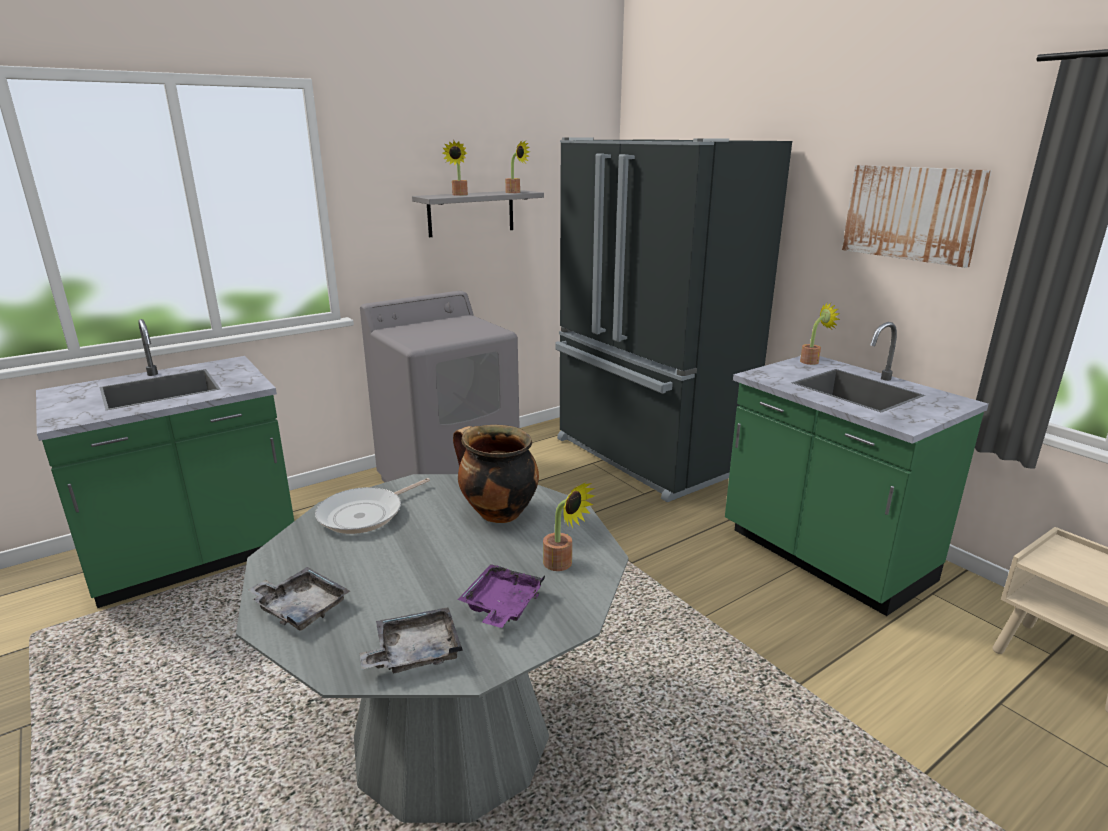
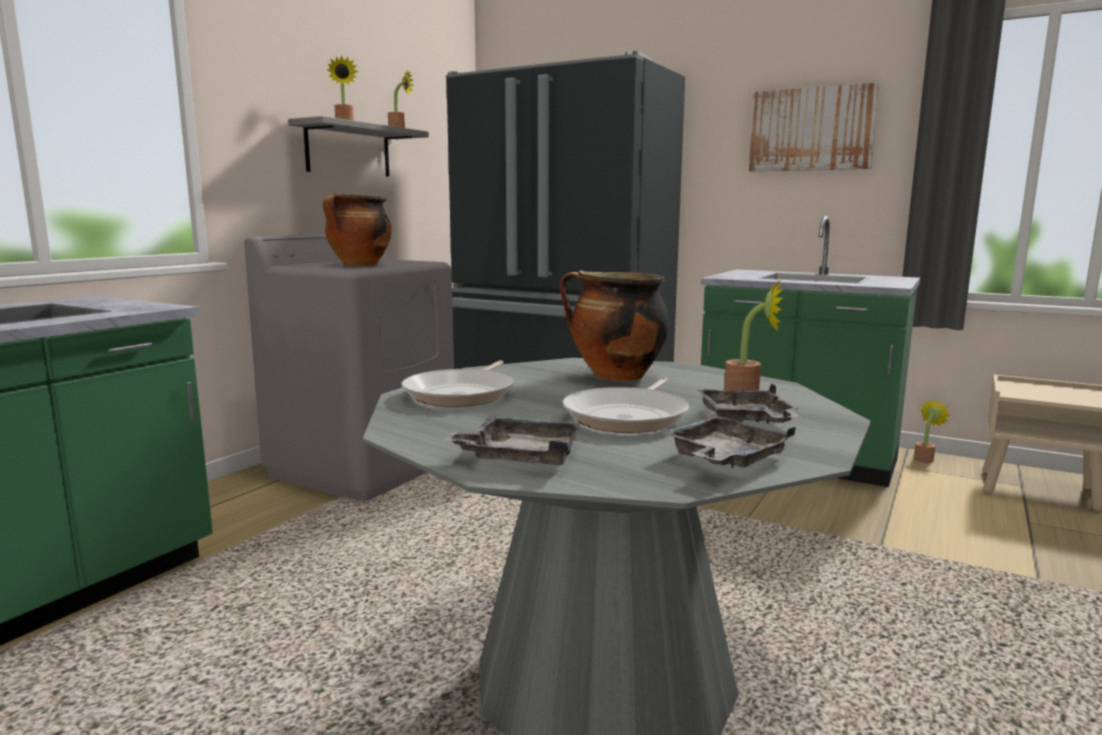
camera: 25 degrees left, 10 degrees down
purple tray [458,564,545,628] -> grey tray [697,383,800,423]
potted plant [800,302,840,365] -> potted plant moved to [914,400,951,463]
none -> cooking pot [323,194,391,266]
none -> frying pan [562,378,689,433]

